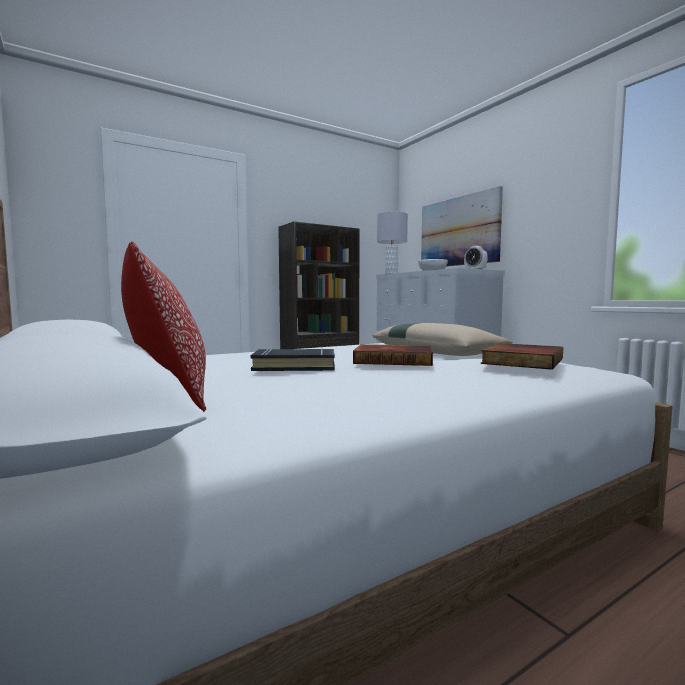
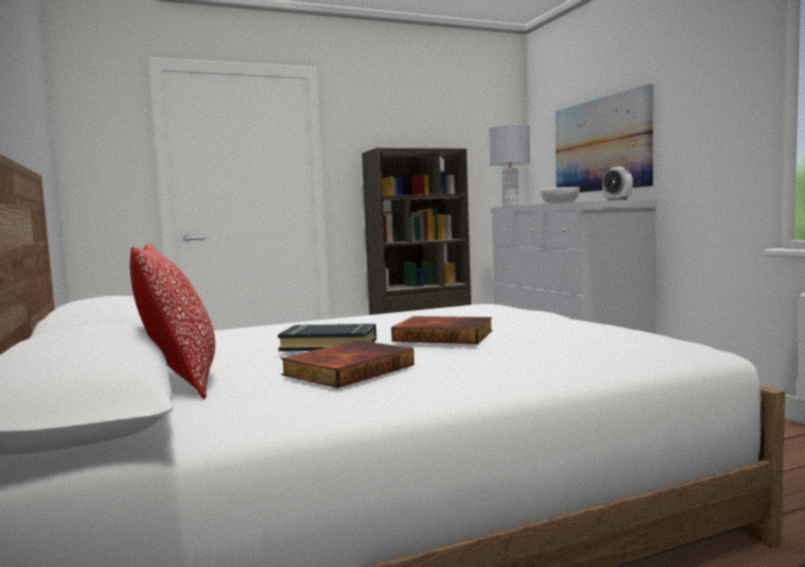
camera: 10 degrees right, 0 degrees up
beige pillow [373,323,512,356] -> none
book [480,343,563,370] -> book moved to [281,340,414,388]

